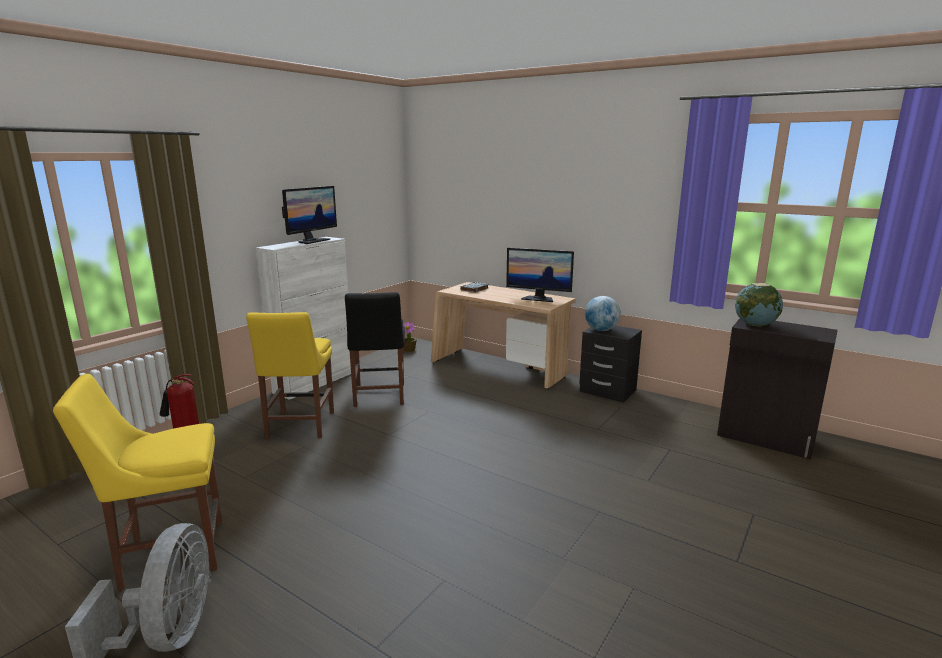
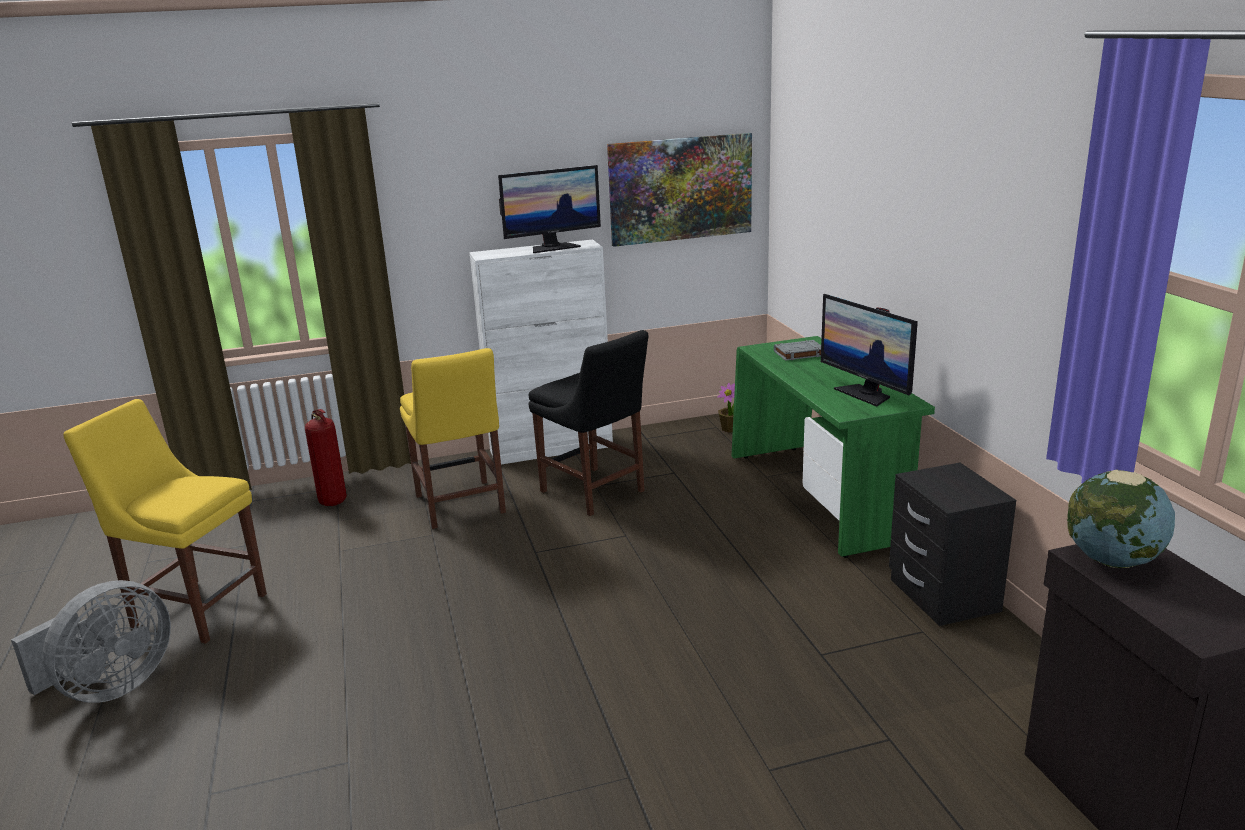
camera: 40 degrees right, 5 degrees up
yellow chair [246,312,334,439] -> yellow chair turned 60 degrees counterclockwise [400,348,506,529]
black chair [345,292,405,407] -> black chair turned 75 degrees counterclockwise [528,330,648,516]
beige desk [431,282,576,389] -> green desk [732,336,935,558]
globe [585,296,621,331] -> none
none -> picture [607,133,752,247]

